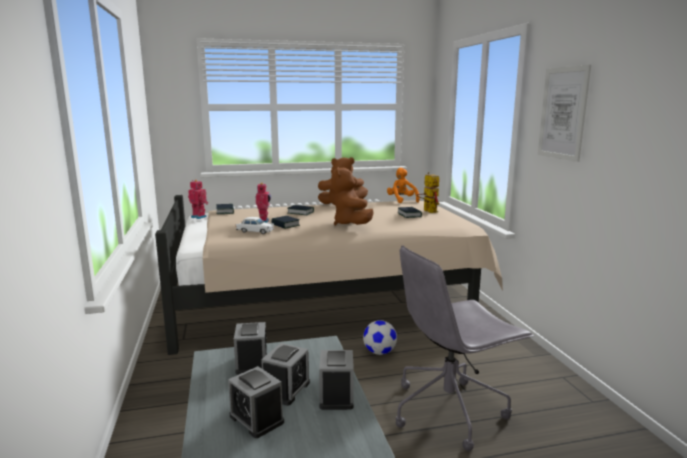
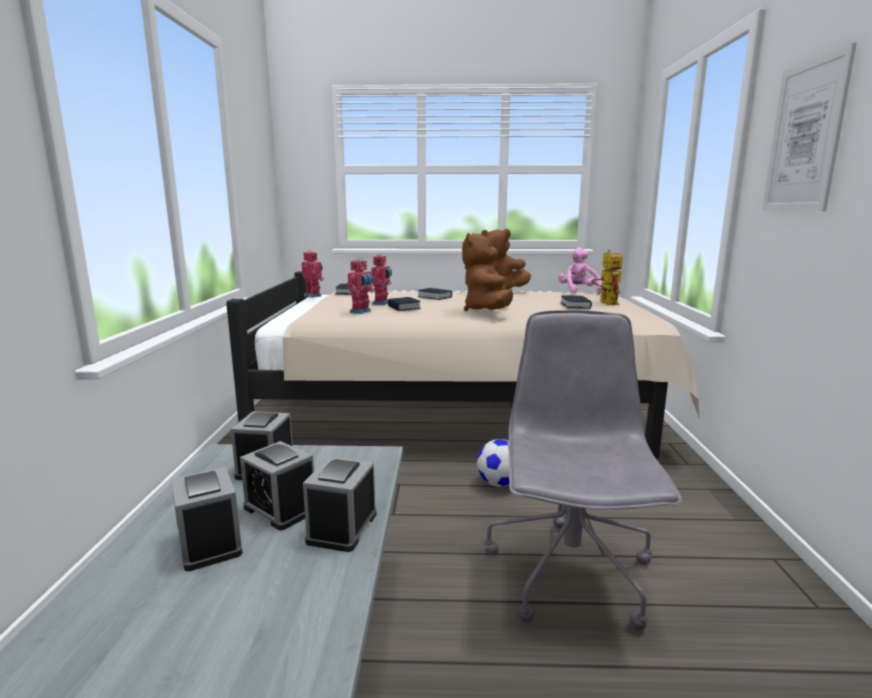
camera: 15 degrees right, 0 degrees up
white toy car [236,217,274,234] -> toy robot [347,258,374,314]
alarm clock [261,343,310,406] -> alarm clock turned 90 degrees clockwise [240,441,314,530]
orange plush toy [387,168,420,203] -> pink plush toy [558,247,602,294]
grey office chair [396,245,534,451] -> grey office chair turned 105 degrees clockwise [485,310,683,631]

